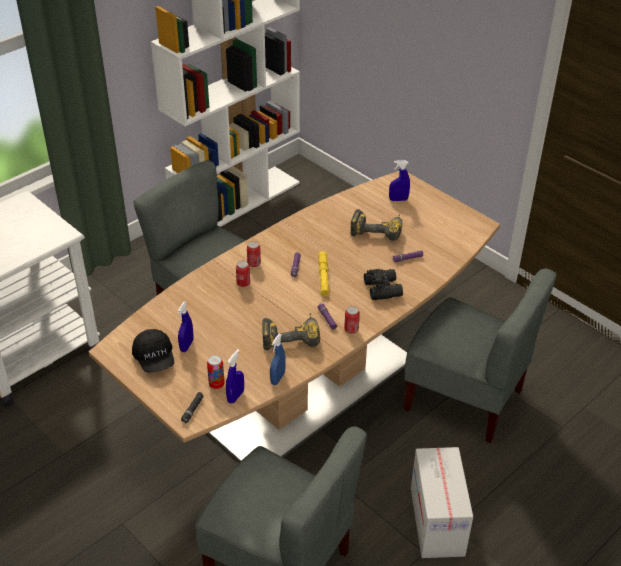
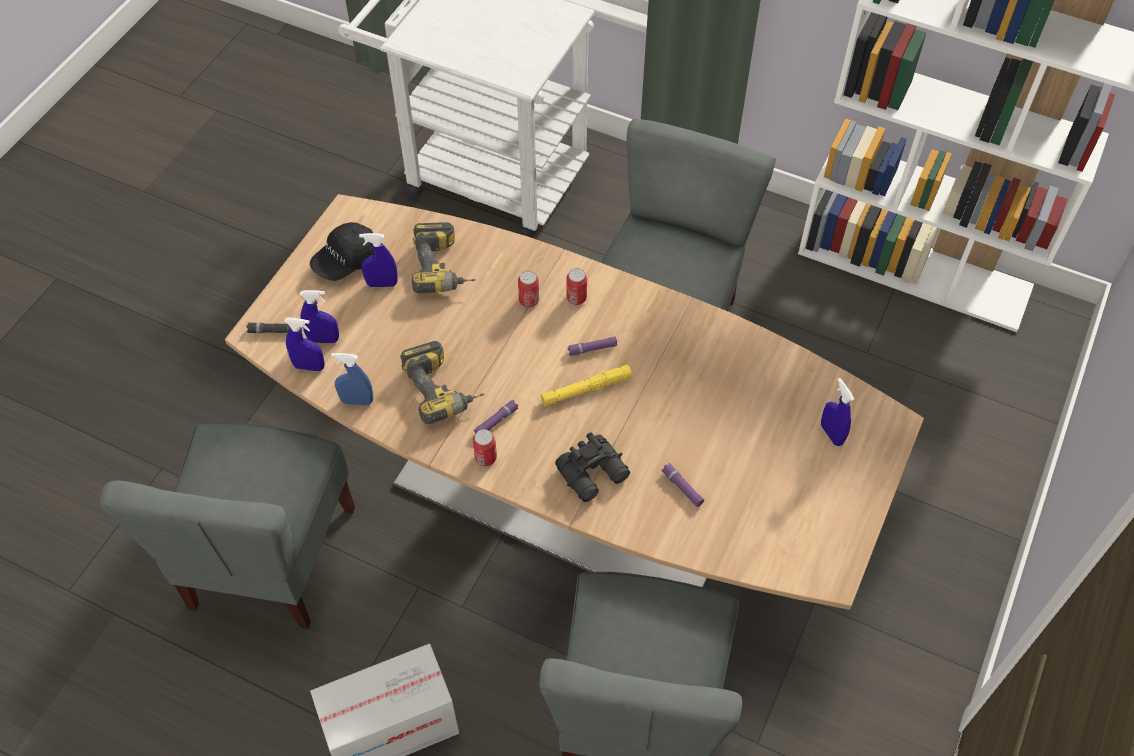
camera: 70 degrees right, 15 degrees up
can [207,355,225,389] -> blue spray bottle [300,290,339,343]
power drill [351,209,402,241] -> power drill moved to [412,222,476,293]

